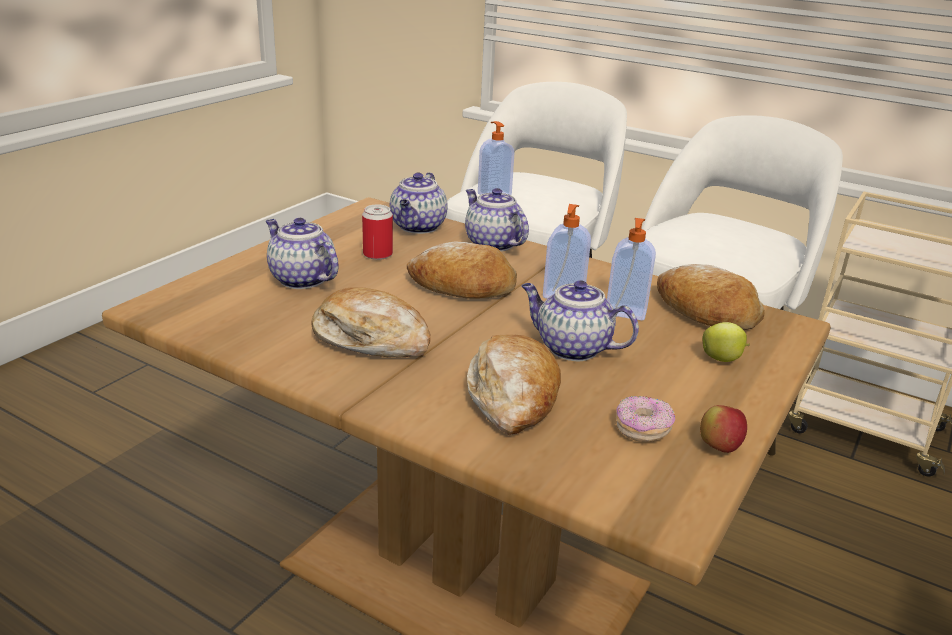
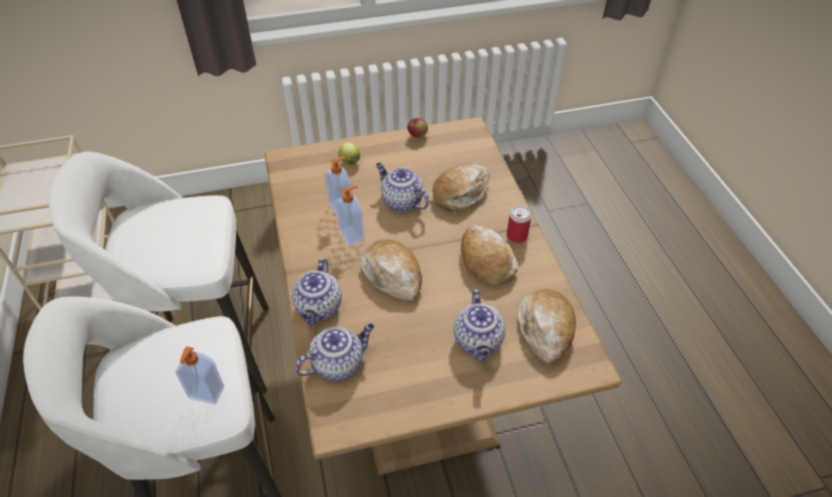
camera: 135 degrees left, 20 degrees up
can [362,204,393,260] -> can moved to [507,206,532,243]
teapot [521,280,639,362] -> teapot turned 150 degrees clockwise [376,163,429,212]
donut [616,395,675,442] -> none
bread [657,264,765,330] -> bread moved to [518,289,576,364]

